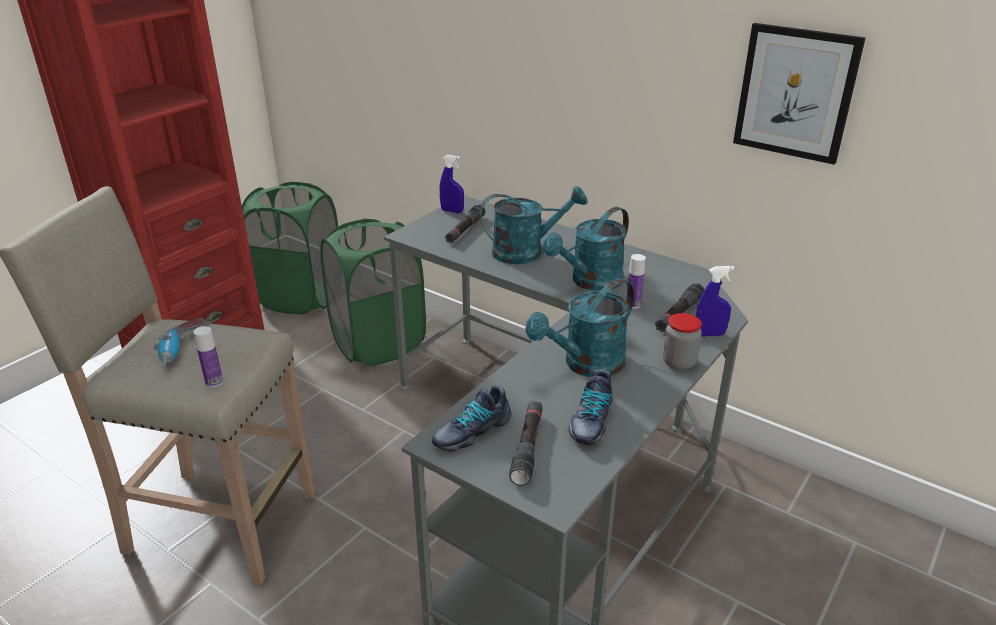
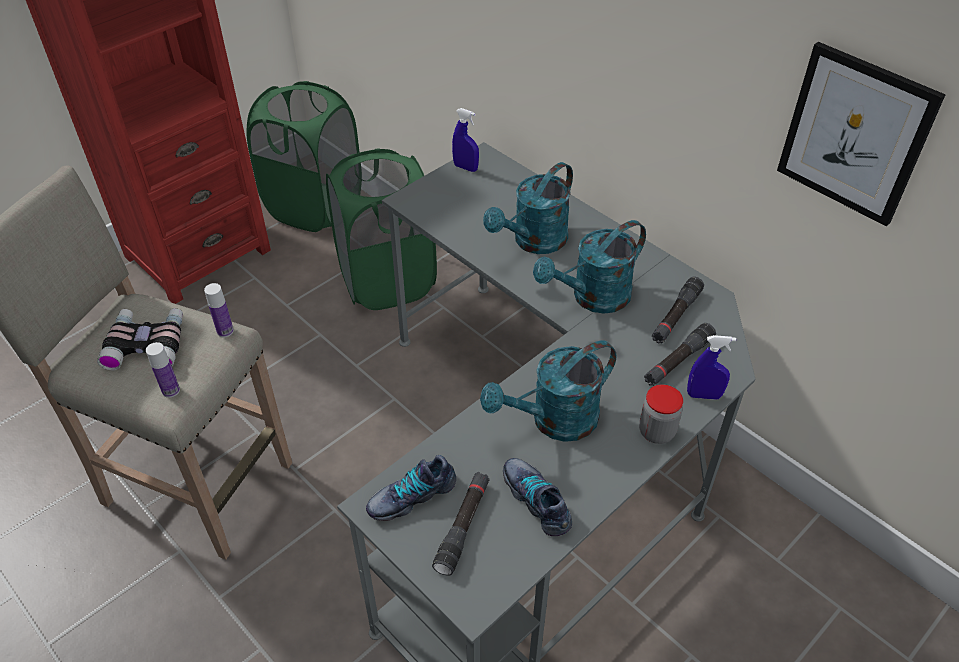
camera: 10 degrees right, 15 degrees up
power drill [154,318,209,369] -> binoculars [97,308,183,371]
black flashlight [445,204,485,243] -> black flashlight moved to [652,277,704,343]
turquoise watering can [480,186,587,264] -> turquoise watering can turned 135 degrees clockwise [483,162,573,254]
shoe [568,369,613,446] -> shoe turned 120 degrees clockwise [503,458,572,536]
bottle [626,254,646,309] -> bottle moved to [204,283,234,337]

